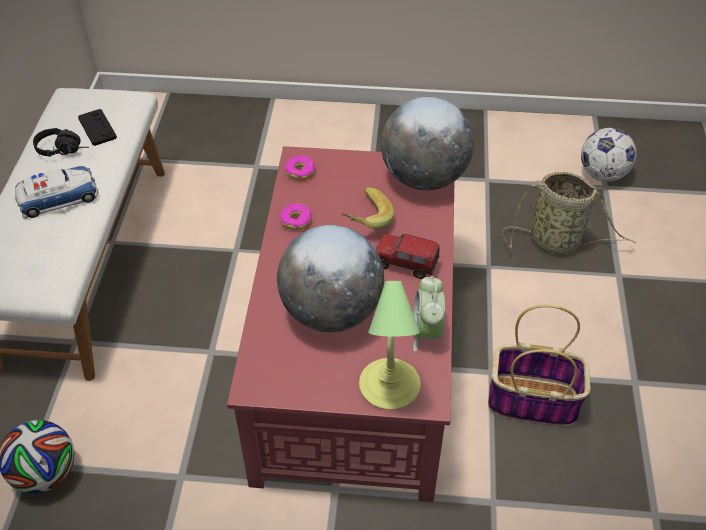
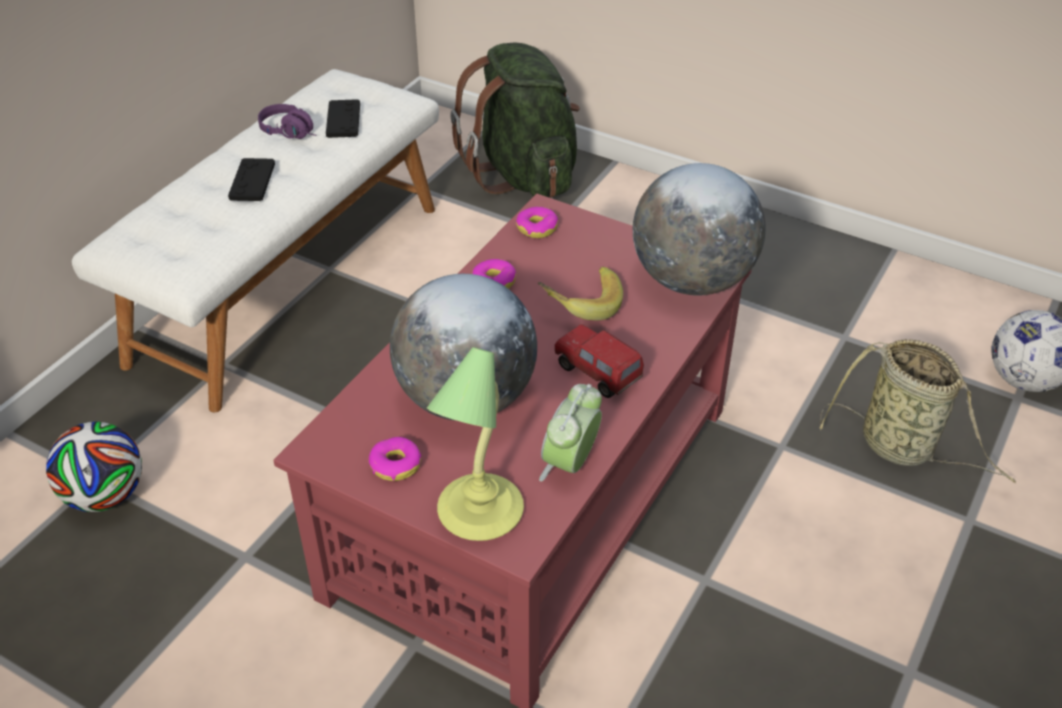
camera: 25 degrees right, 5 degrees down
toy car [15,166,99,219] -> black game controller [228,158,275,201]
black headphones [33,128,89,157] -> purple headphones [258,104,317,139]
basket [488,305,591,426] -> none
none -> donut [368,437,421,481]
none -> green backpack [451,43,580,198]

